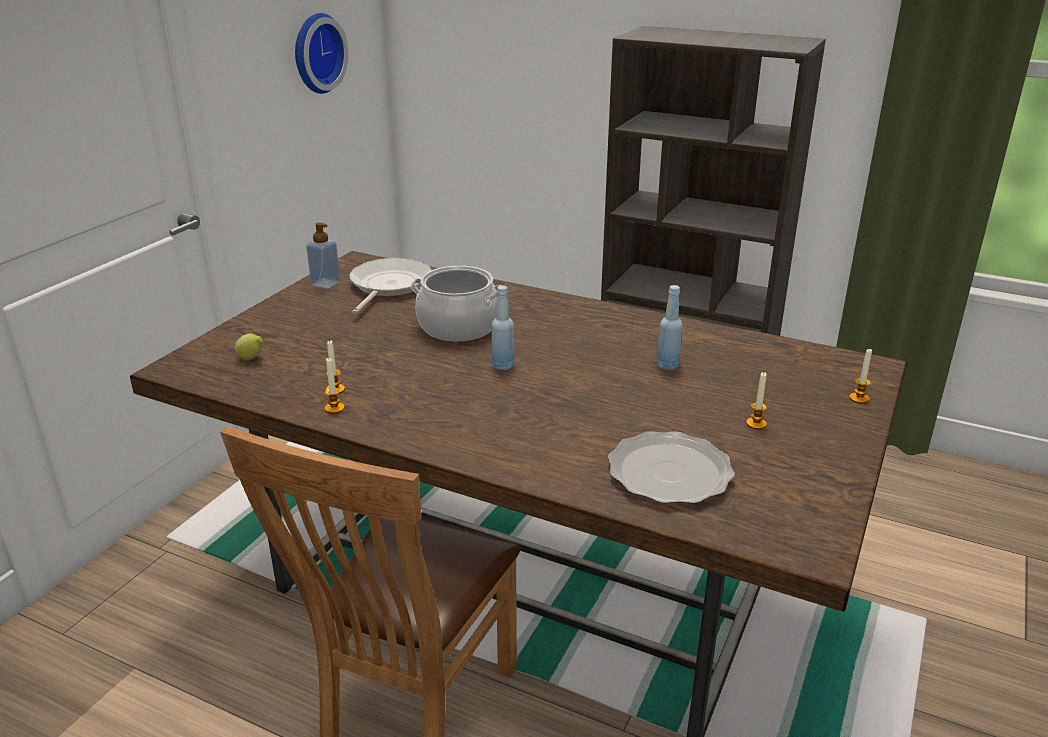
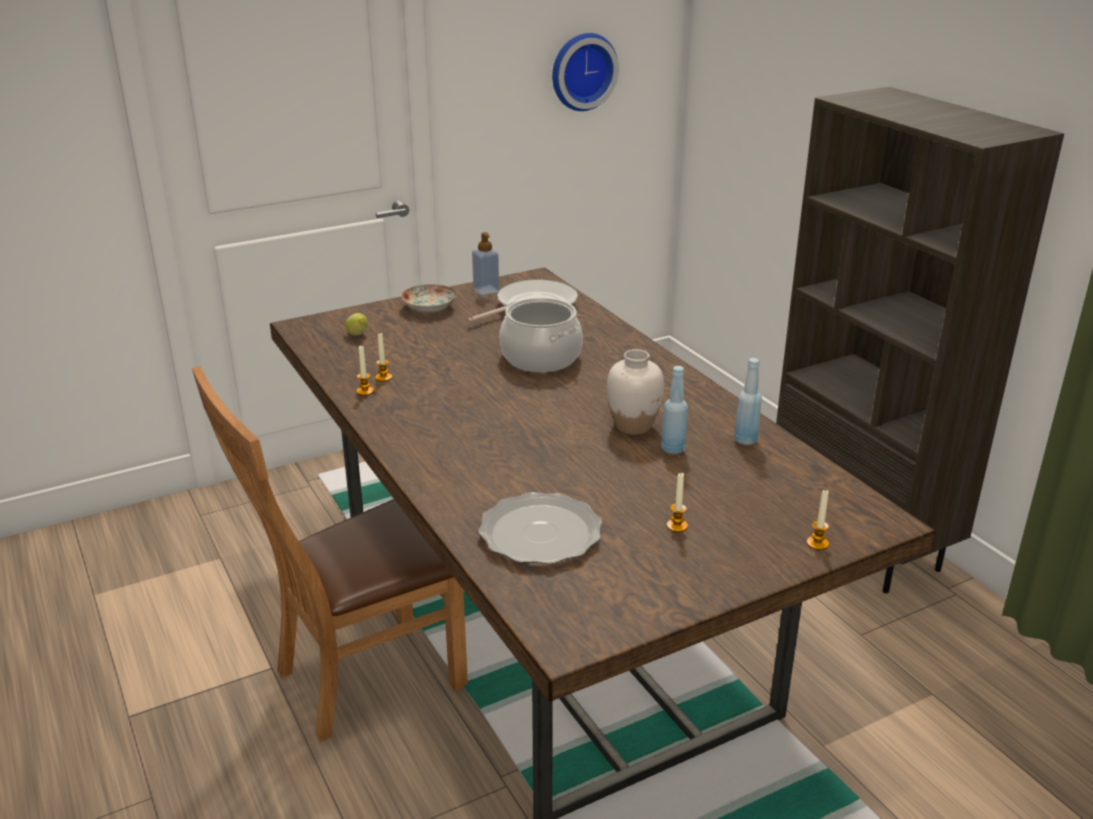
camera: 35 degrees right, 0 degrees up
blue bottle [491,285,515,370] -> blue bottle moved to [734,358,762,445]
none -> plate [401,284,457,313]
none -> white vase [607,349,664,435]

